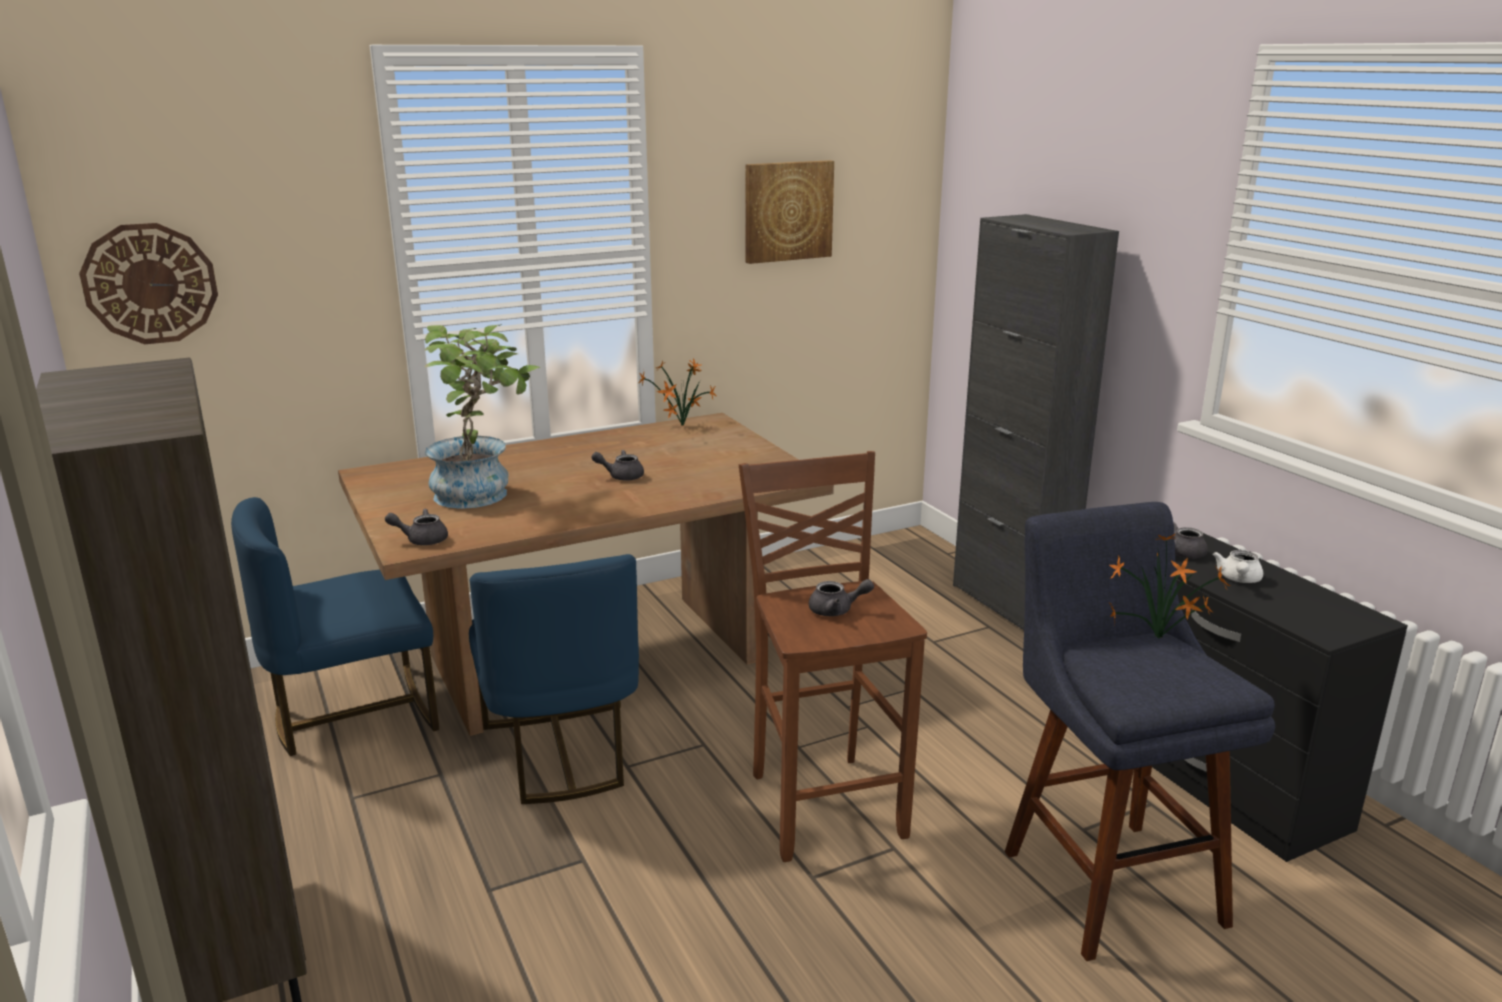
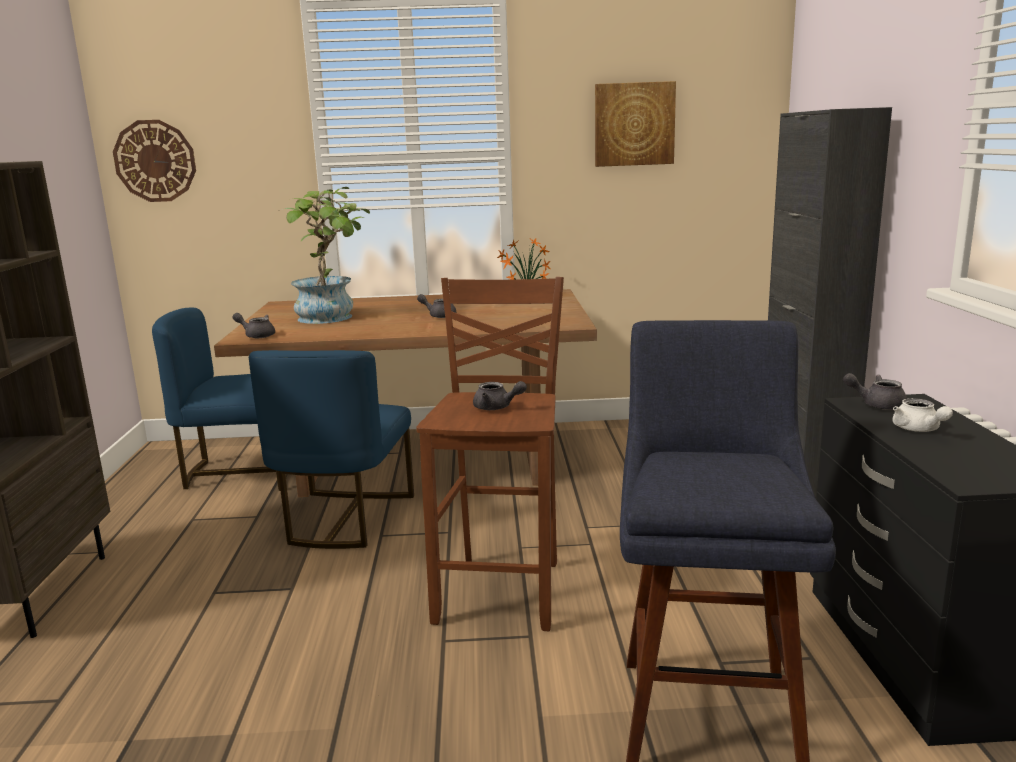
camera: 25 degrees right, 5 degrees down
potted plant [1109,534,1230,639] -> none
white teapot [1213,550,1263,583] -> white teapot turned 60 degrees counterclockwise [892,398,953,432]

